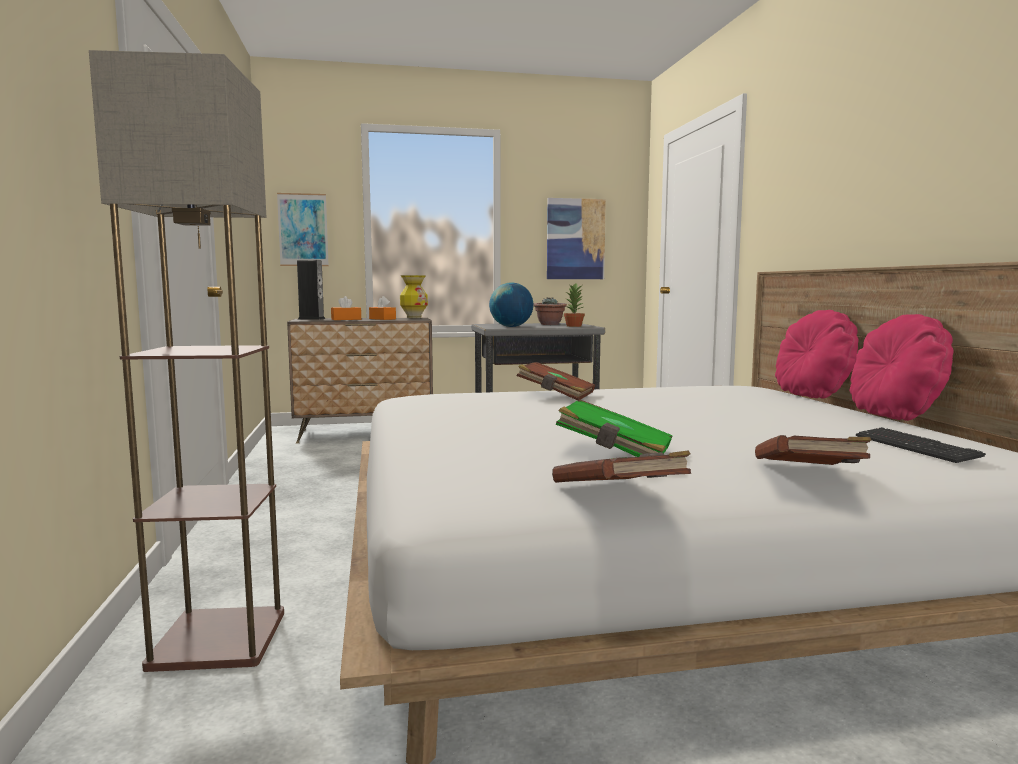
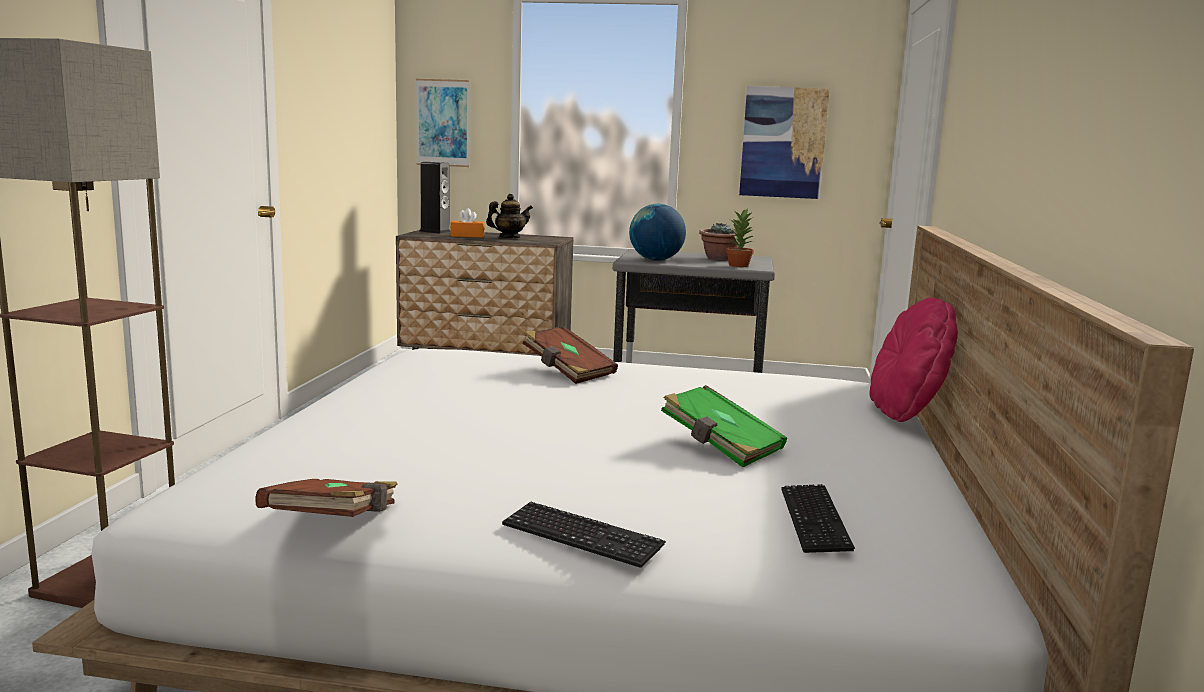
camera: 20 degrees right, 5 degrees up
orange tissue box [369,296,396,320] -> teapot [486,194,533,238]
vase [400,275,428,318] -> none
green book [556,399,673,457] -> green book moved to [661,385,787,468]
brown book [755,435,871,465] -> keyboard [502,502,666,568]
pink pillow [850,314,954,421] -> none

